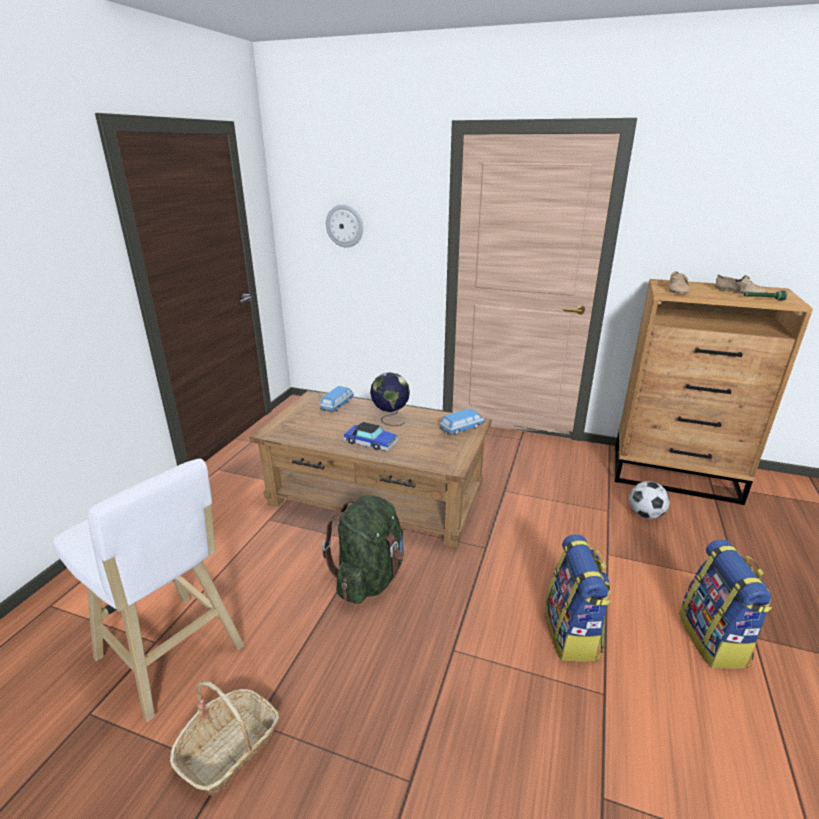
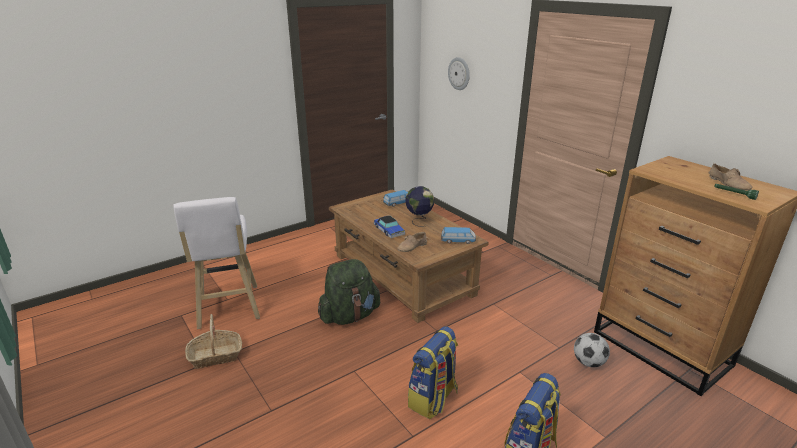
camera: 35 degrees right, 0 degrees up
beige shoe [669,271,690,294] -> beige shoe moved to [397,232,427,252]

